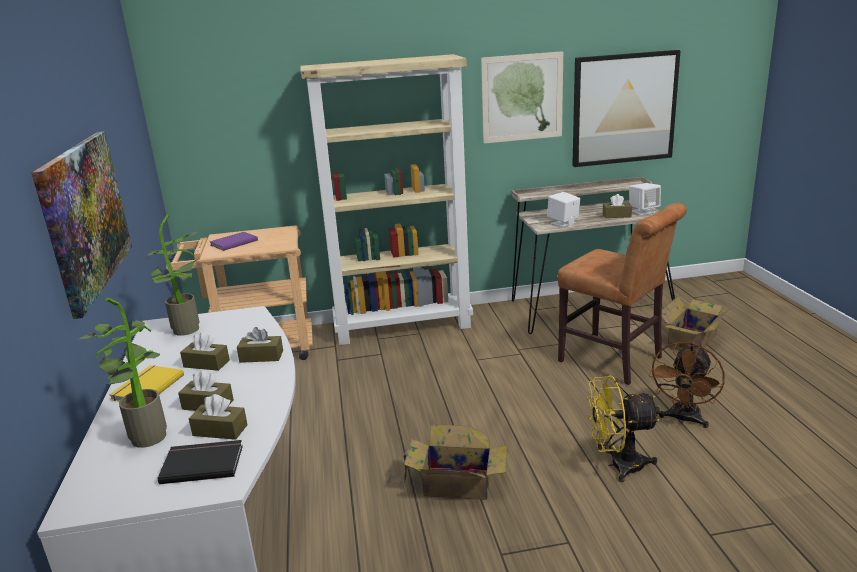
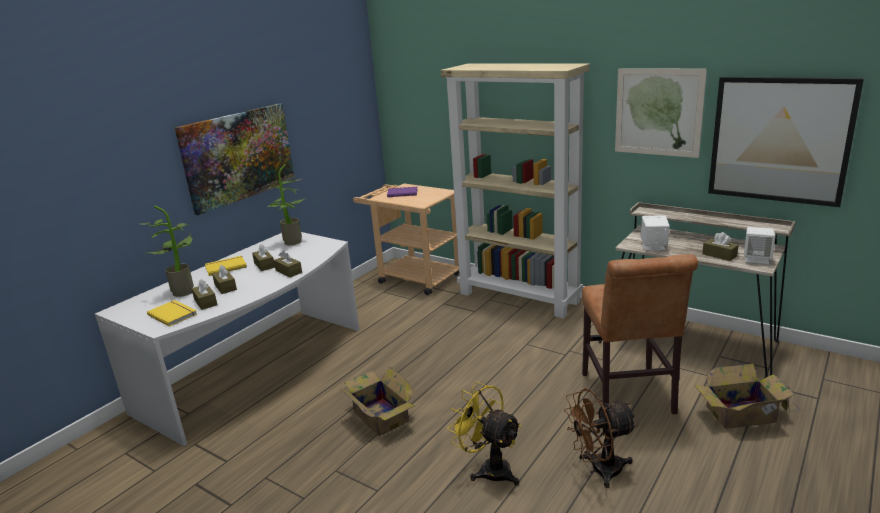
camera: 45 degrees right, 0 degrees up
black book [158,440,243,484] -> yellow book [147,300,197,327]

